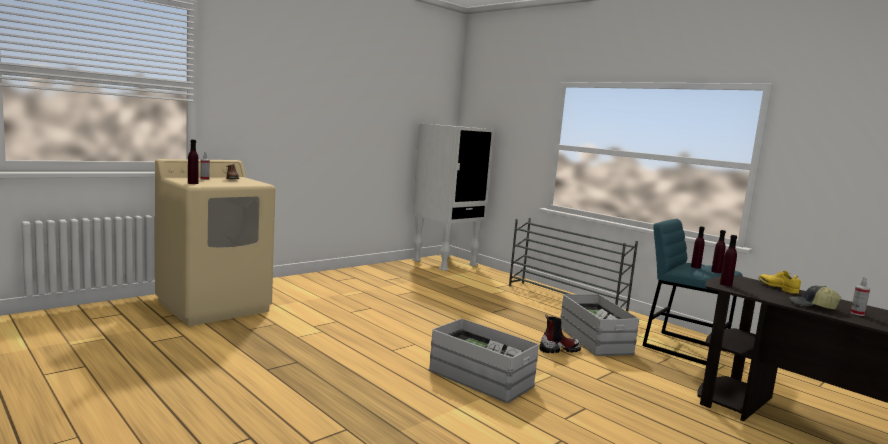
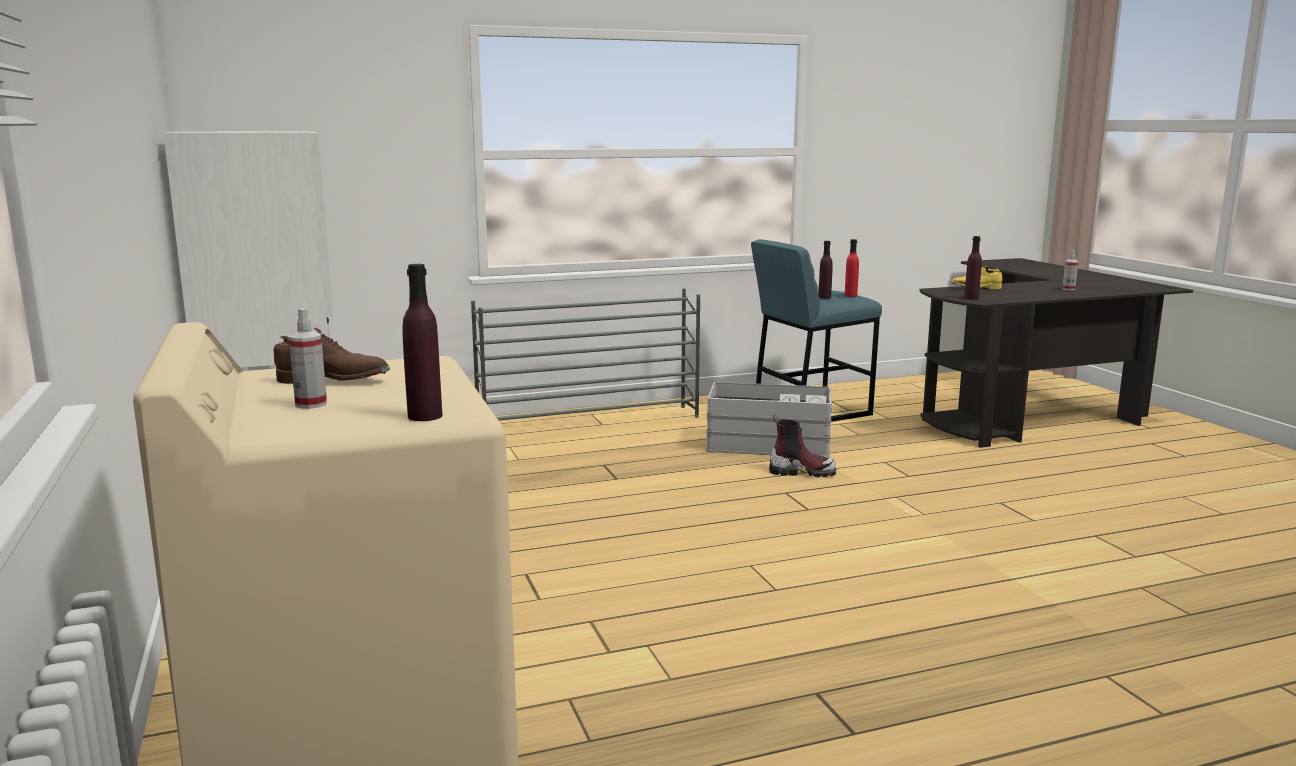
camera: 65 degrees left, 5 degrees up
grey storage box [429,319,539,403] -> none
boot [539,314,581,353] -> boot turned 90 degrees clockwise [769,415,836,477]
purple bottle [711,230,726,273] -> red bottle [845,239,859,297]
cap [789,286,841,309] -> none

